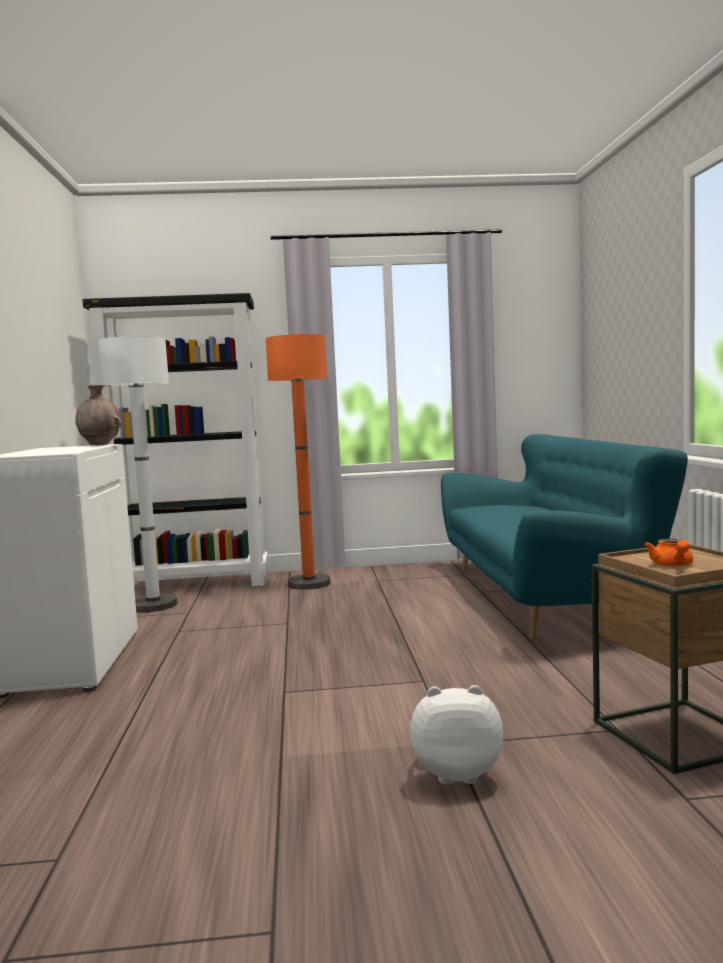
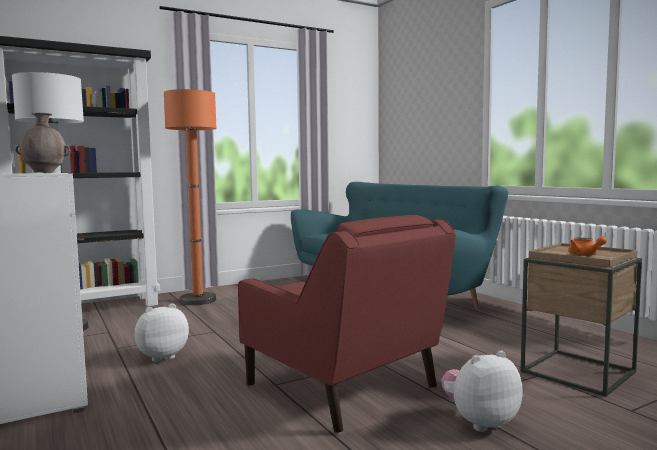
camera: 25 degrees left, 0 degrees up
none -> plush toy [134,303,189,362]
none -> red armchair [238,215,456,433]

